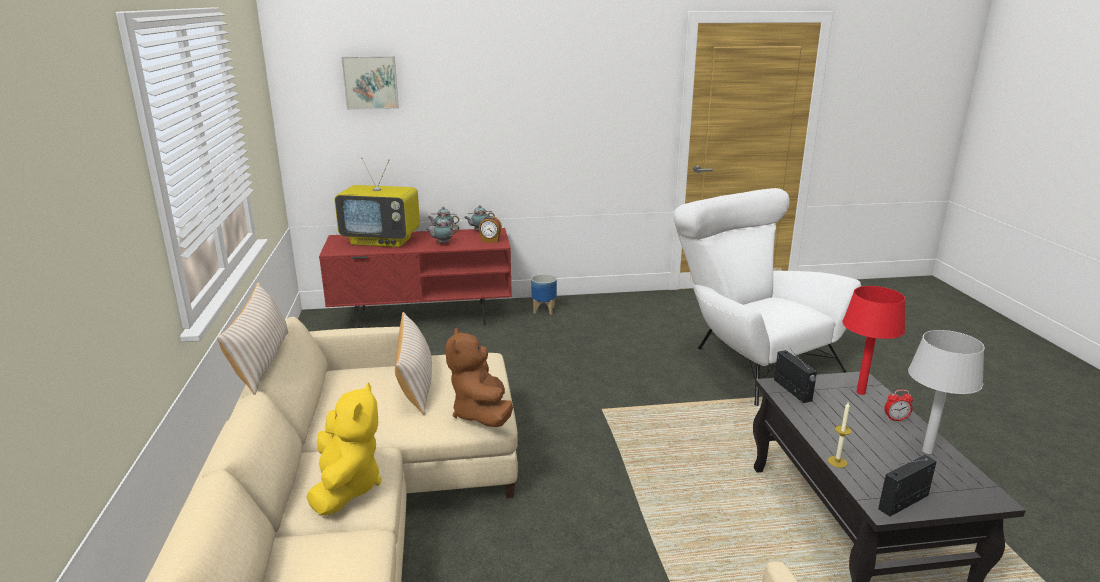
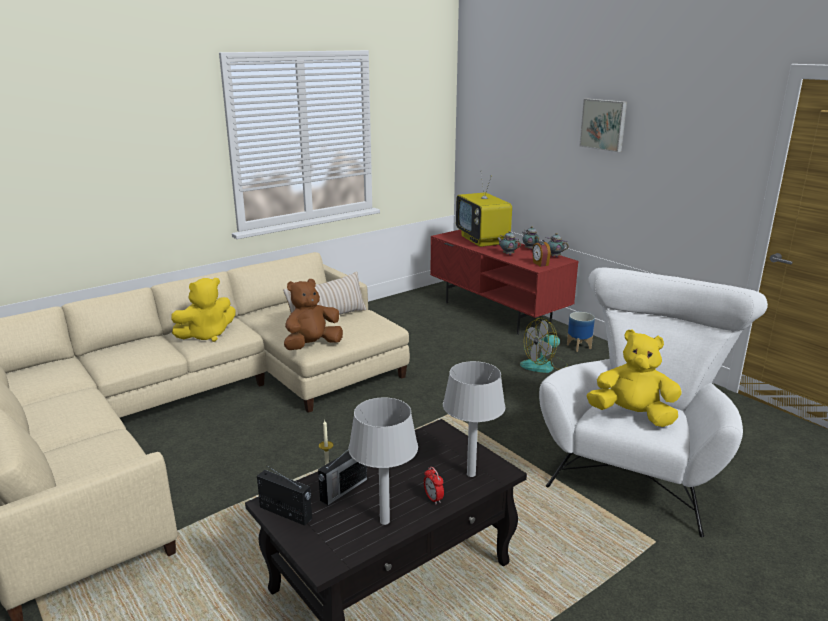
camera: 60 degrees right, 0 degrees up
beige pillow [217,283,289,395] -> none
picture [341,56,399,110] -> picture moved to [579,99,627,152]
radio [774,345,817,403] -> radio moved to [318,449,367,505]
red table lamp [843,286,905,395] -> grey table lamp [443,361,505,477]
none -> fan [520,318,568,373]
none -> yellow plush toy [587,330,682,427]

